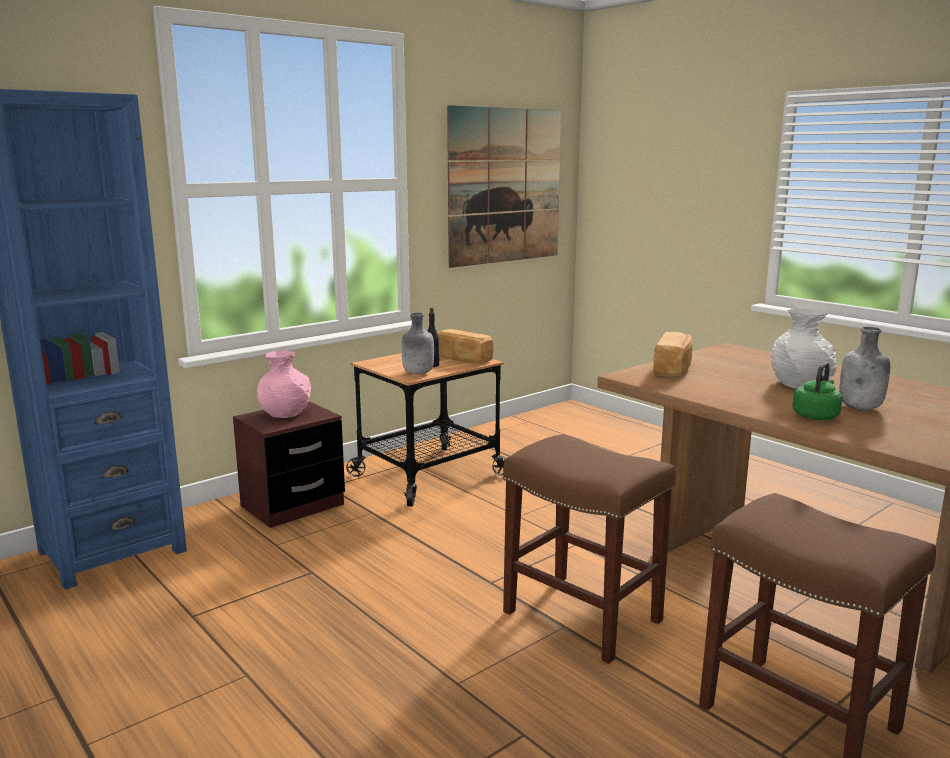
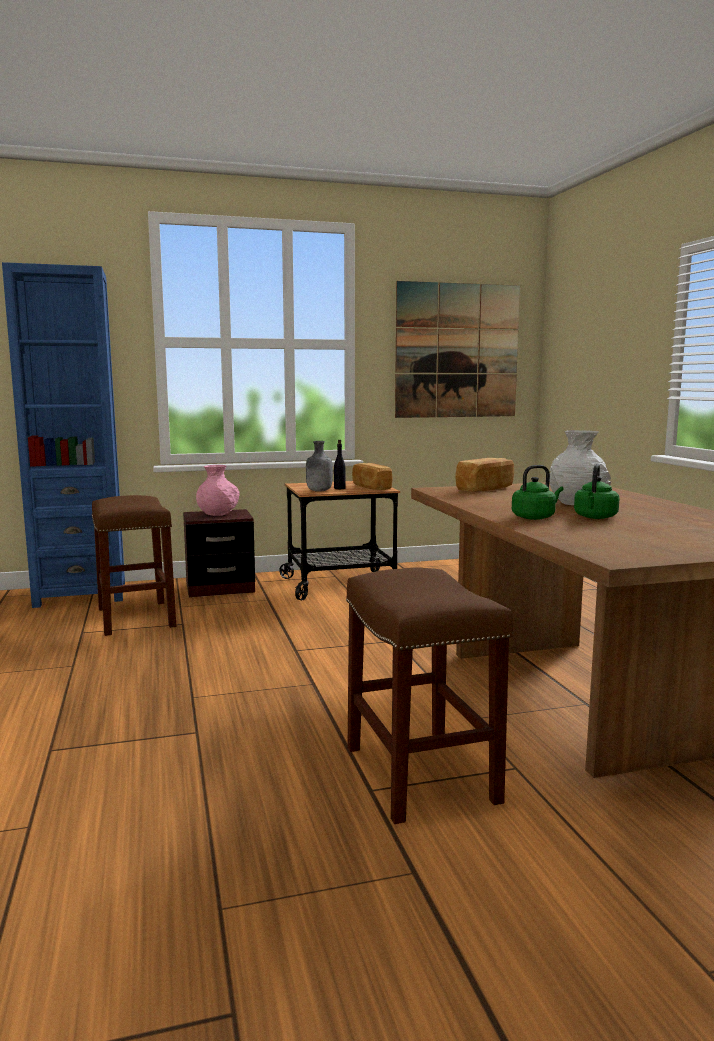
camera: 25 degrees right, 5 degrees down
brown stool [503,434,676,664] -> brown stool moved to [91,495,176,636]
grey bottle [839,327,890,410] -> green kettle [574,464,620,519]

